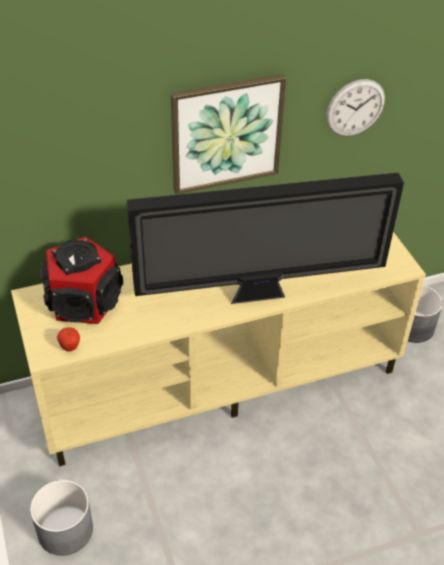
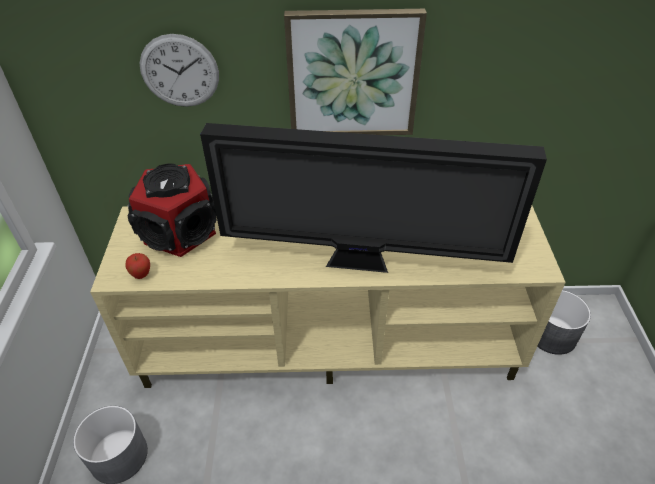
camera: 20 degrees right, 0 degrees up
wall clock [326,79,385,136] -> wall clock moved to [139,34,219,107]

